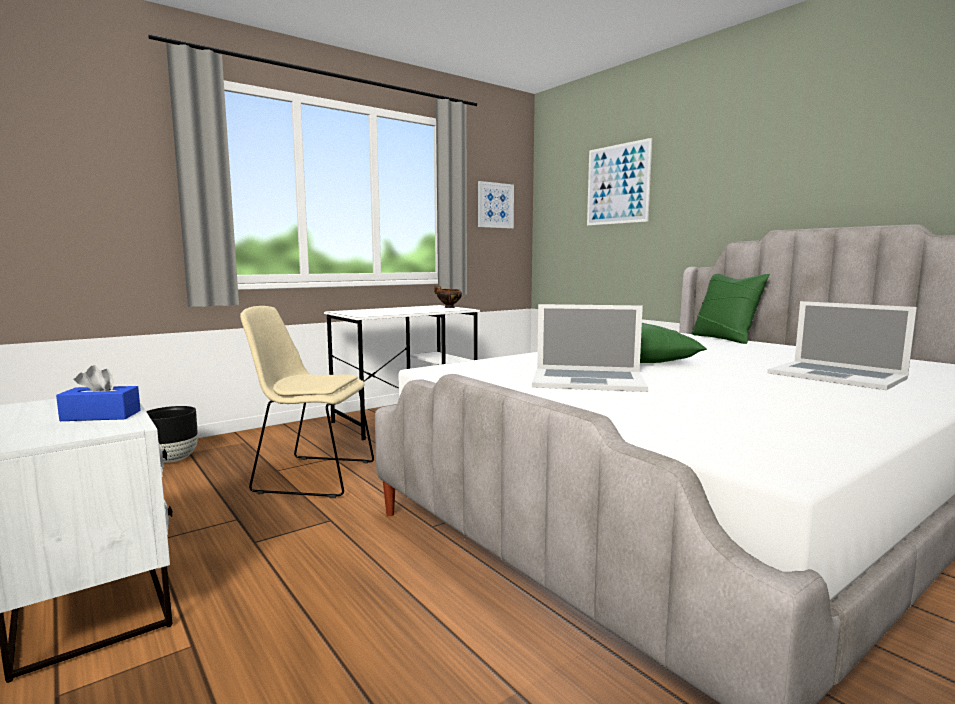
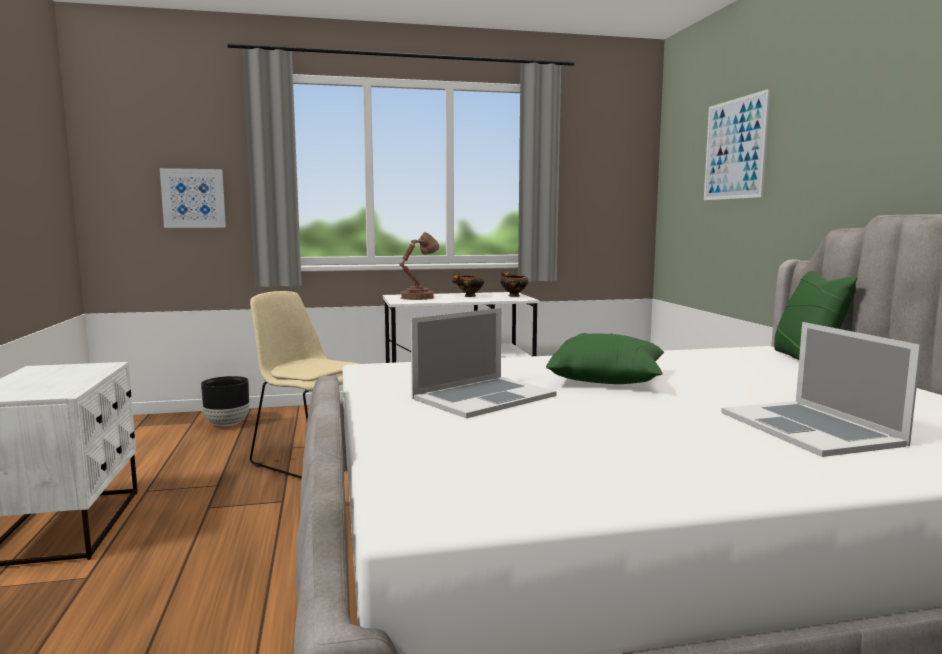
camera: 25 degrees right, 0 degrees up
blue tissue box [56,365,141,421] -> none
picture [478,181,514,229] -> picture moved to [160,168,226,228]
laptop [532,304,648,392] -> laptop turned 75 degrees counterclockwise [411,308,557,418]
none -> brown table lamp [400,232,439,300]
none -> bowl [452,273,484,297]

